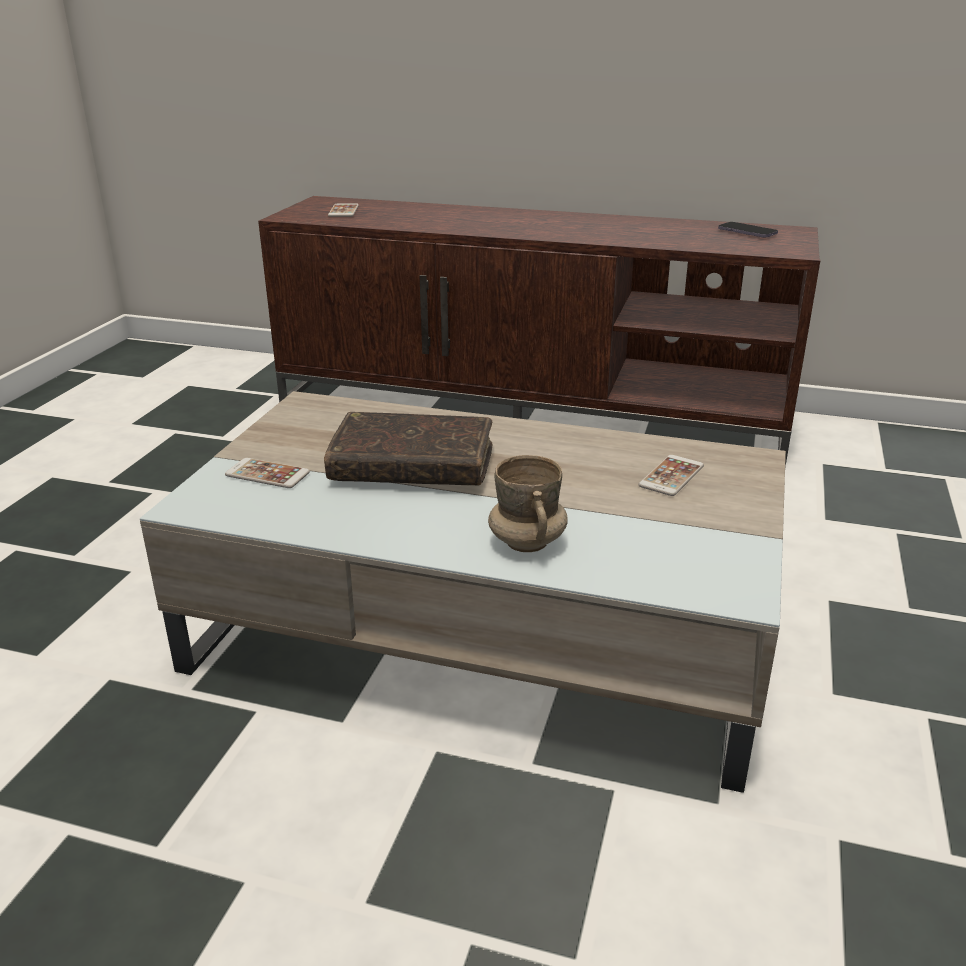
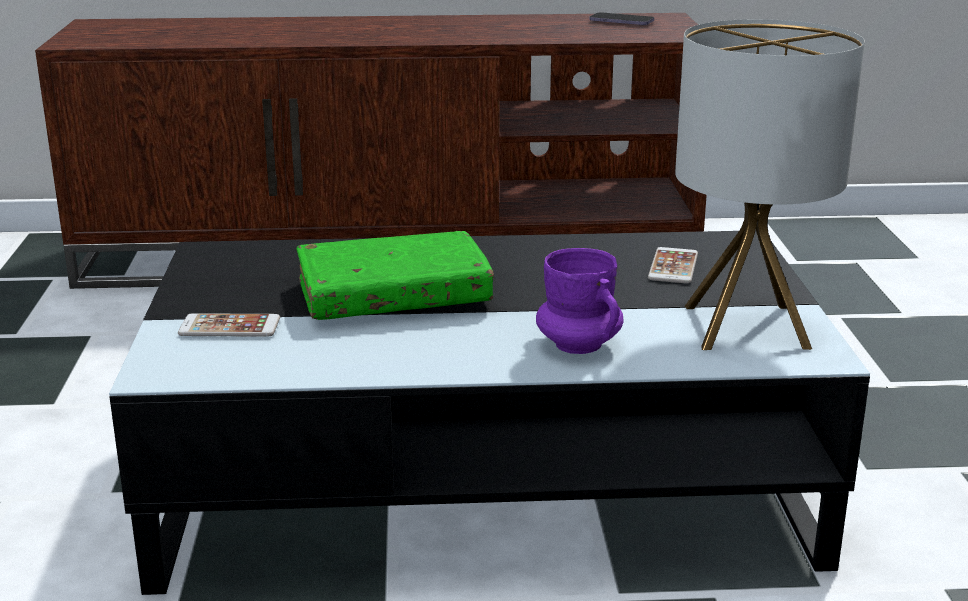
camera: 20 degrees left, 5 degrees down
beige coffee table [140,391,786,793] -> black coffee table [109,230,870,595]
brown book [324,412,492,485] -> green book [296,231,494,320]
phone [328,204,359,217] -> none
beige mug [488,455,568,552] -> purple mug [536,248,624,354]
none -> table lamp [675,19,865,350]

